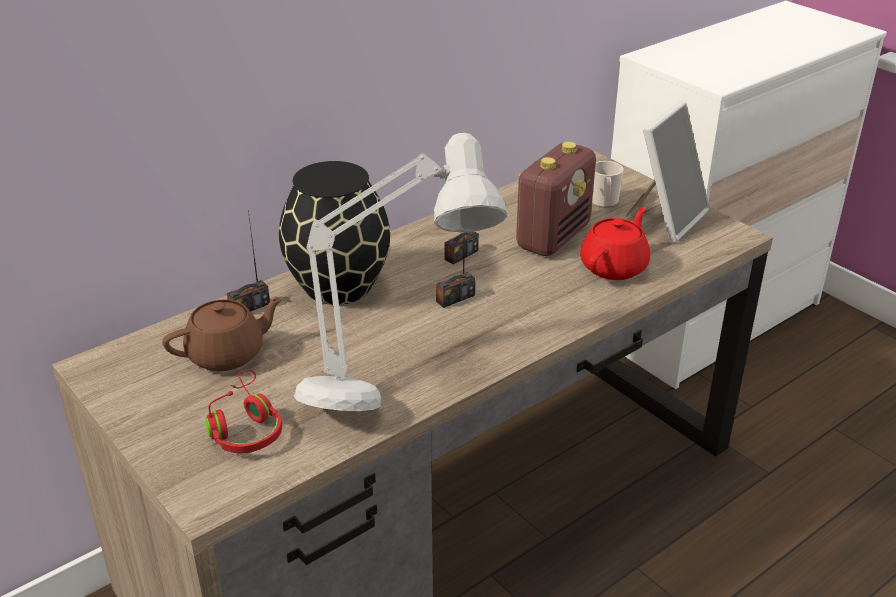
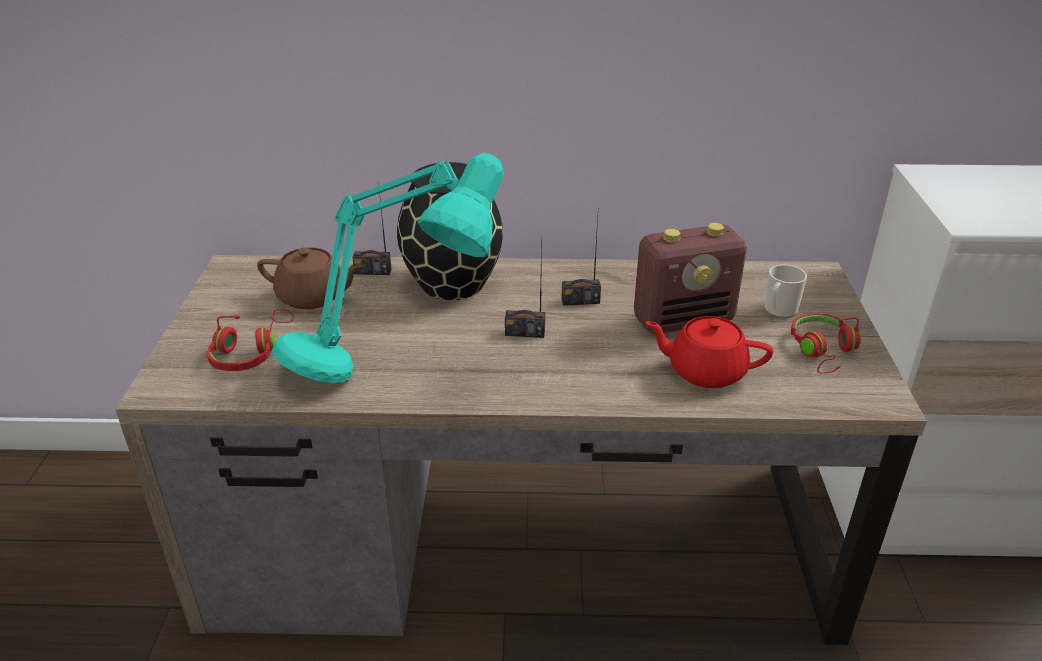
camera: 40 degrees right, 0 degrees up
grey table lamp [294,133,507,411] -> turquoise table lamp [272,153,504,383]
red teapot [580,207,650,280] -> red teapot turned 150 degrees counterclockwise [645,316,773,388]
picture frame [626,101,709,243] -> red headphones [791,313,861,374]

